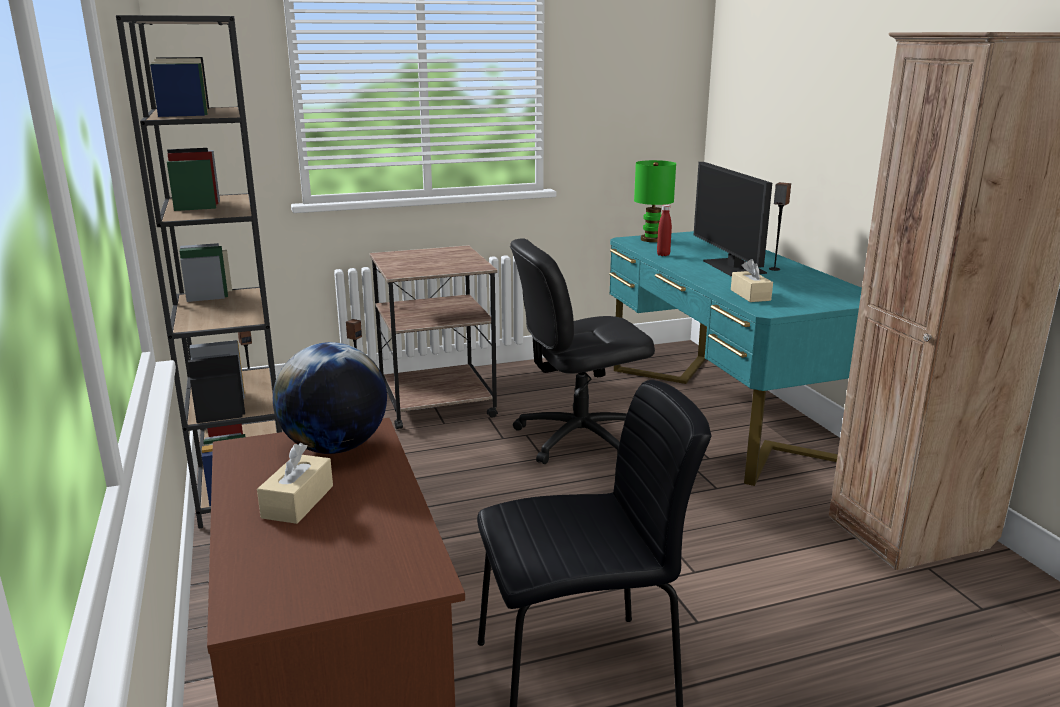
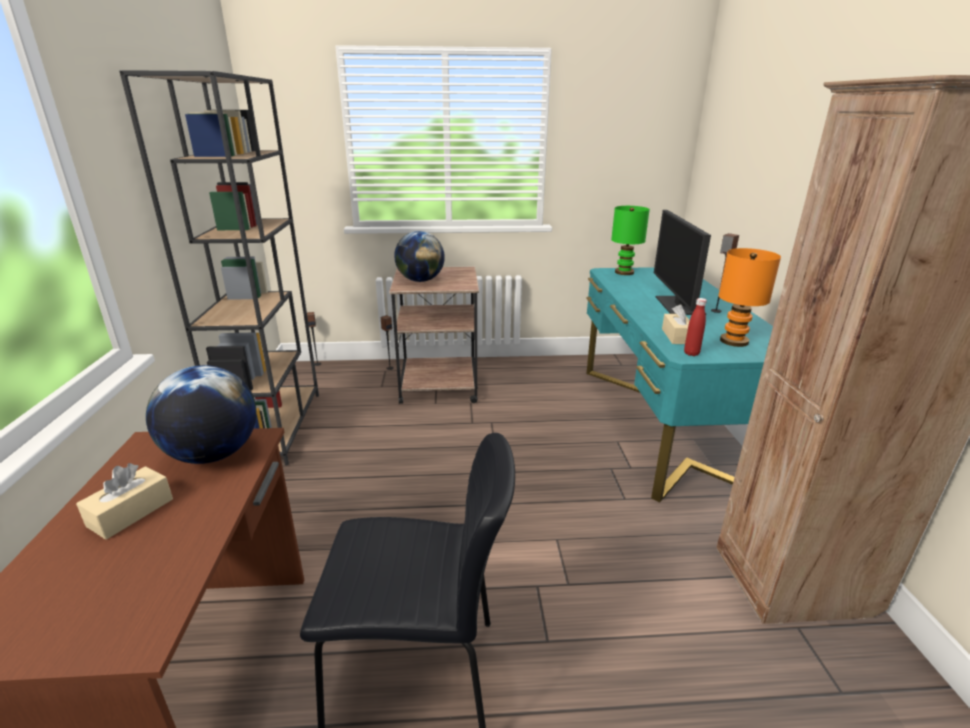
camera: 15 degrees right, 5 degrees up
black office chair [510,238,655,464] -> none
red bottle [657,205,672,256] -> red bottle moved to [684,298,707,356]
none -> globe [394,231,445,282]
none -> orange table lamp [718,248,781,347]

